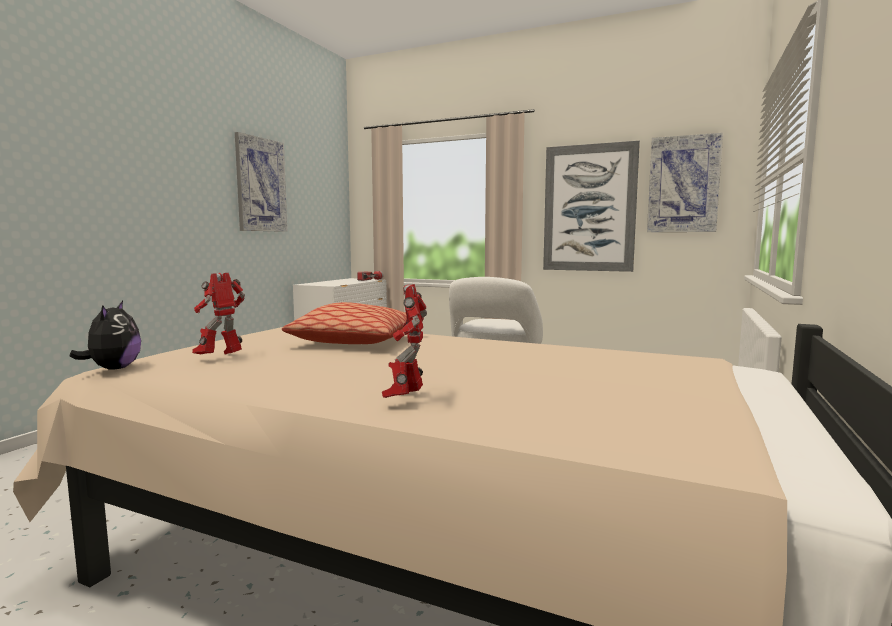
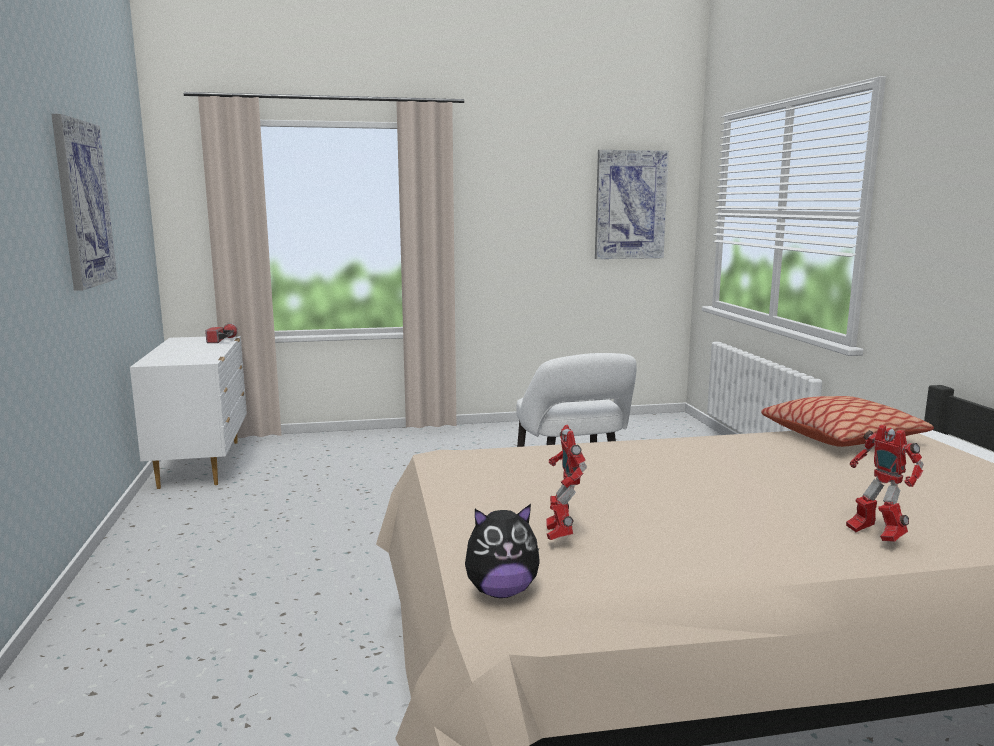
camera: 35 degrees left, 5 degrees up
plush toy [69,301,141,370] -> plush toy turned 120 degrees clockwise [465,504,540,598]
pillow [282,302,423,344] -> pillow moved to [761,396,934,447]
picture [543,141,640,272] -> none

